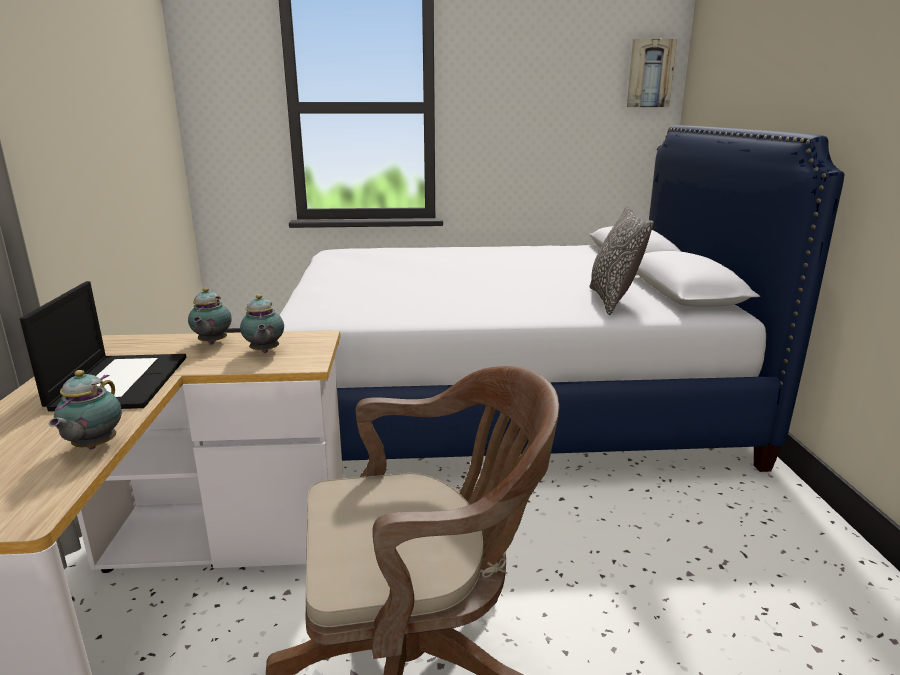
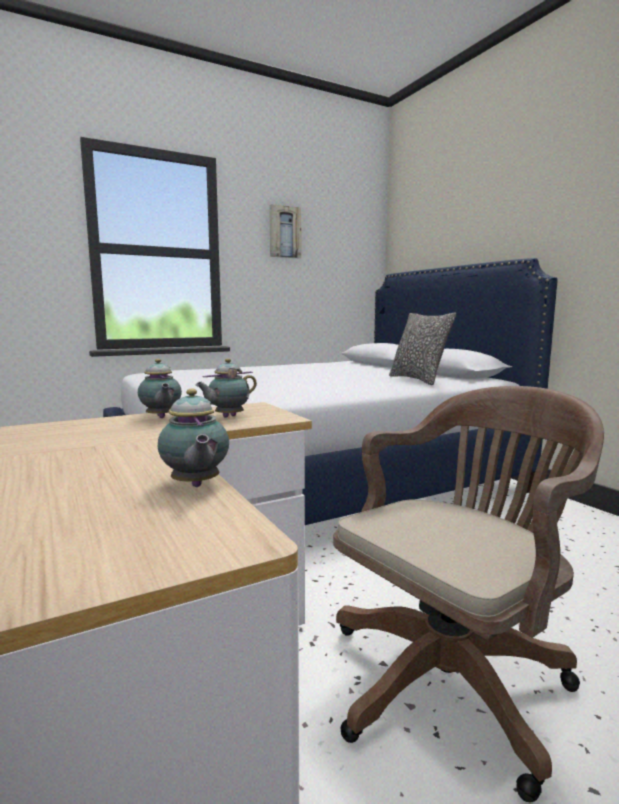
camera: 25 degrees left, 10 degrees down
laptop [20,281,186,412] -> none
teapot [240,294,284,353] -> teapot turned 90 degrees clockwise [195,358,257,418]
picture [627,39,677,107] -> picture moved to [269,204,301,258]

